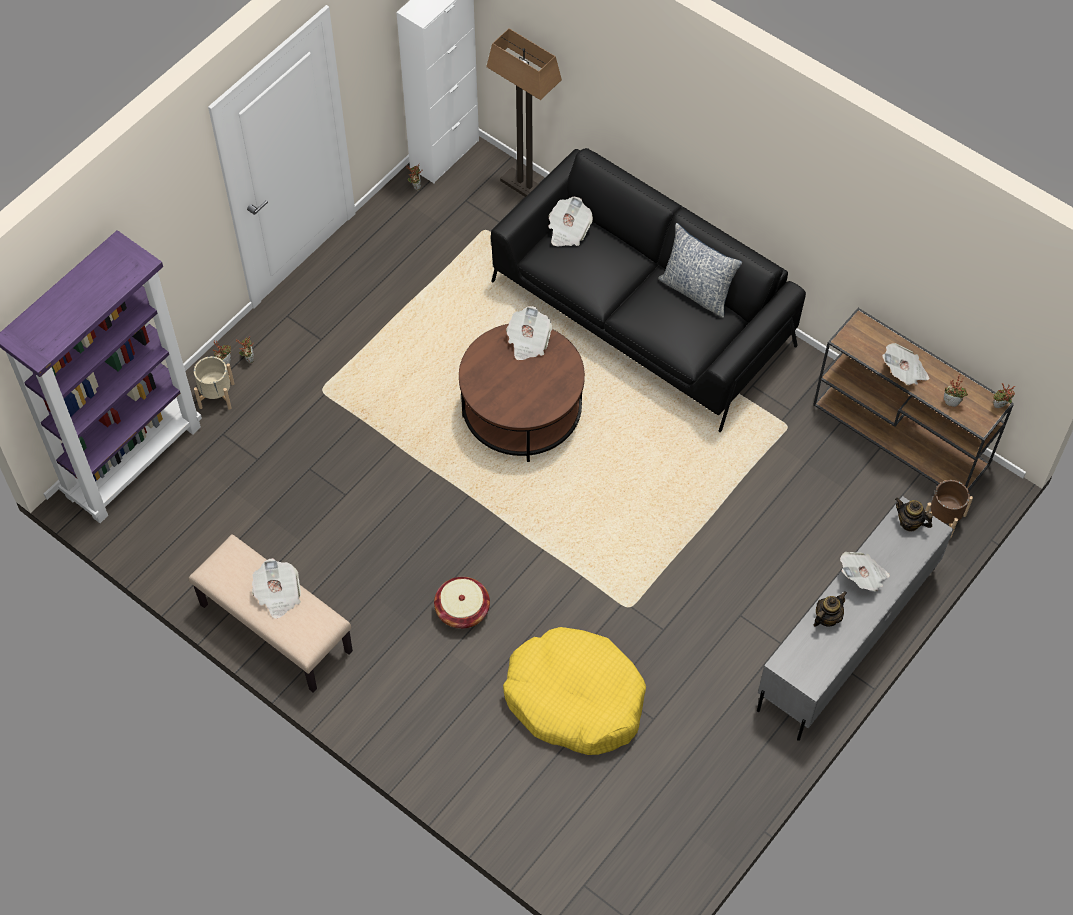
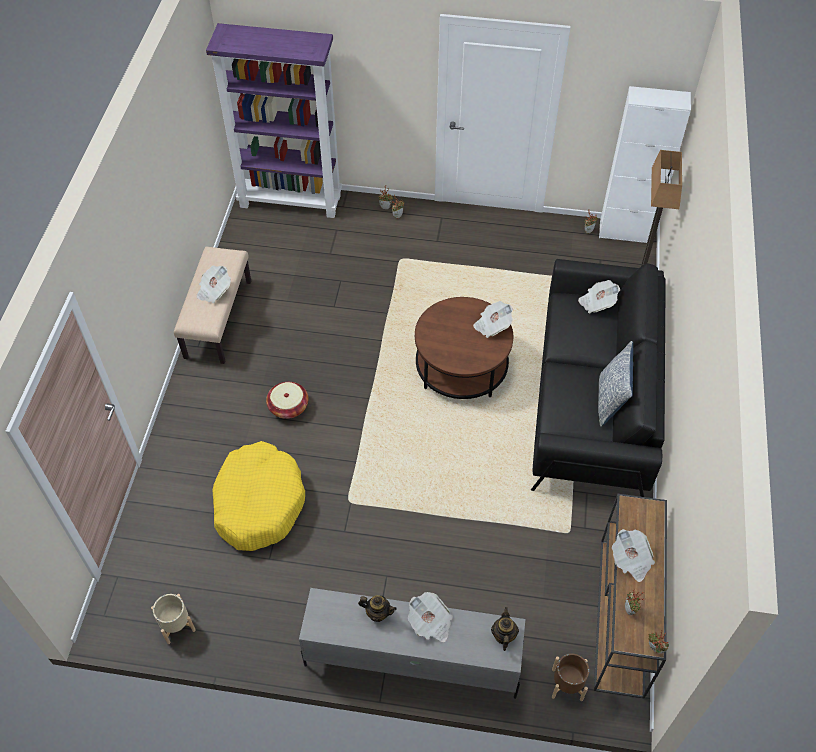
camera: 60 degrees right, 5 degrees down
beige planter [194,356,235,410] -> beige planter moved to [151,594,196,644]

